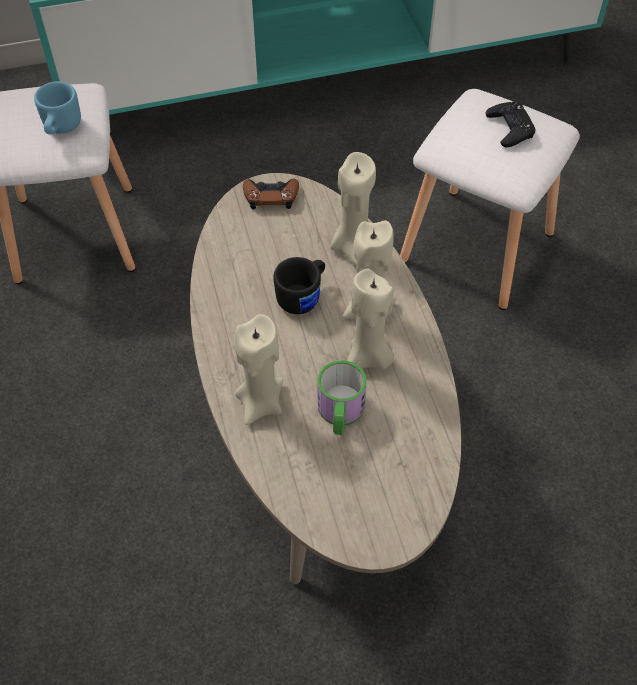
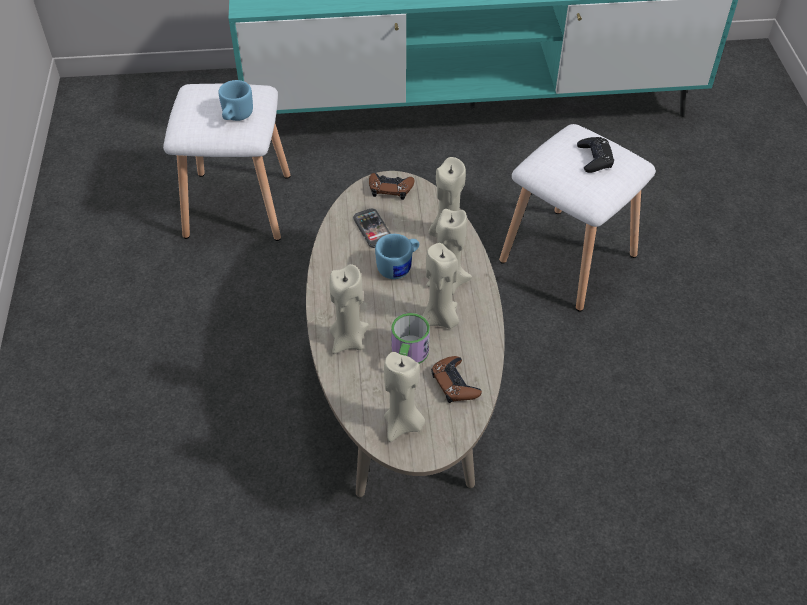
camera: 10 degrees right, 5 degrees down
black mug [273,257,325,314] -> blue mug [375,234,419,279]
none -> phone [353,208,391,248]
none -> beige candle [384,352,425,442]
none -> brown game controller [431,356,482,403]

